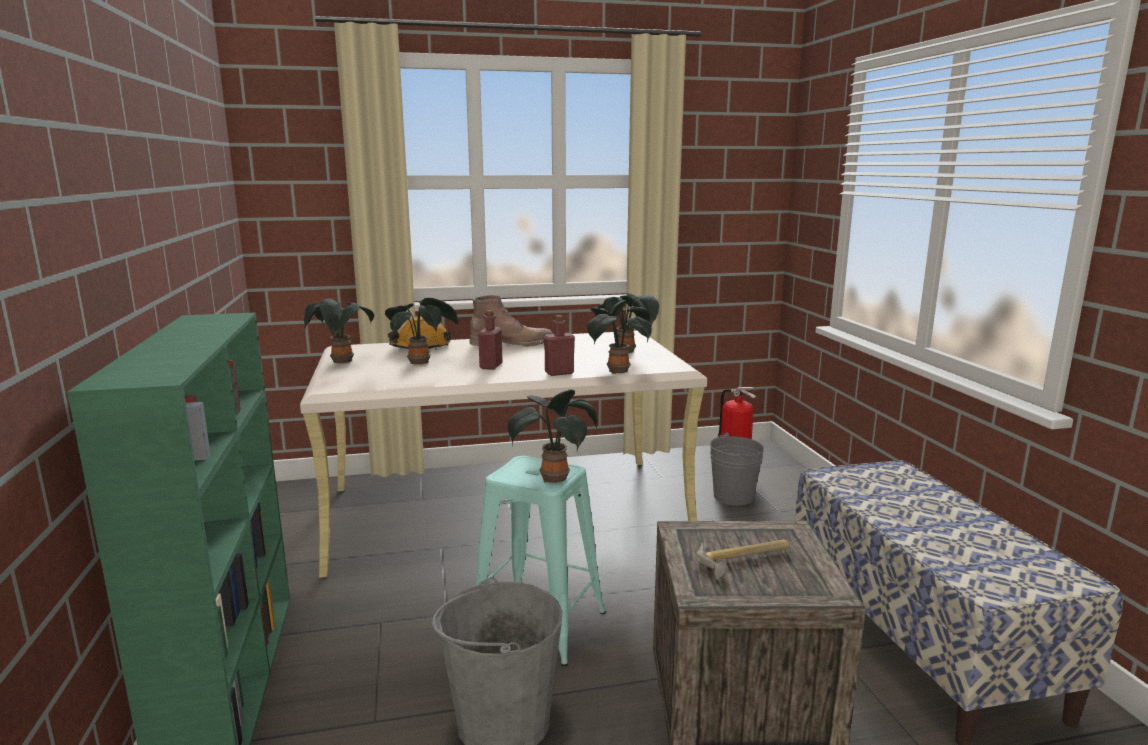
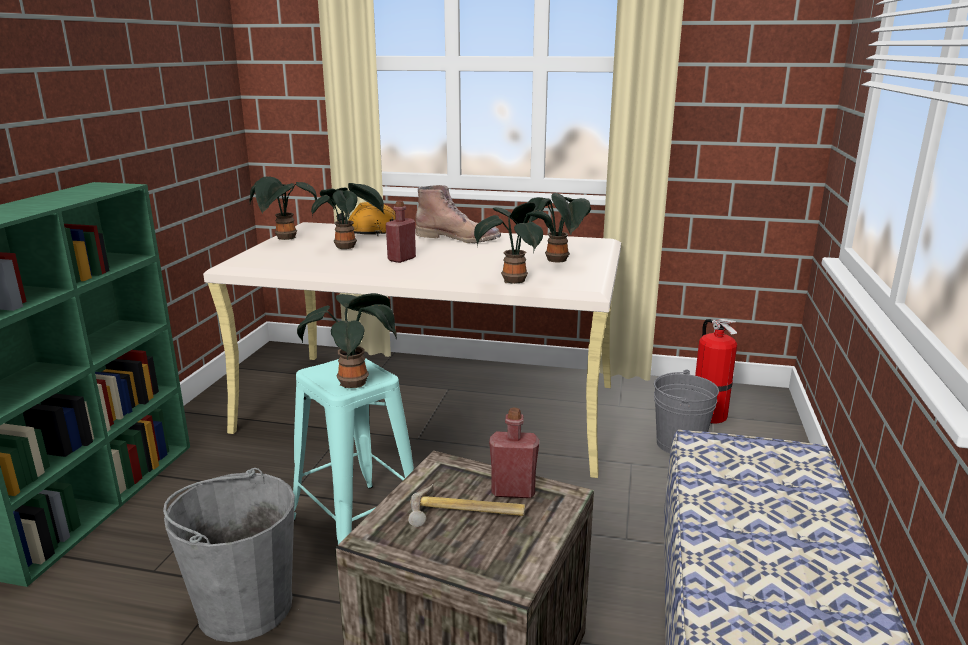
camera: 25 degrees right, 5 degrees up
red bottle [544,315,575,376] -> red bottle moved to [489,408,539,498]

